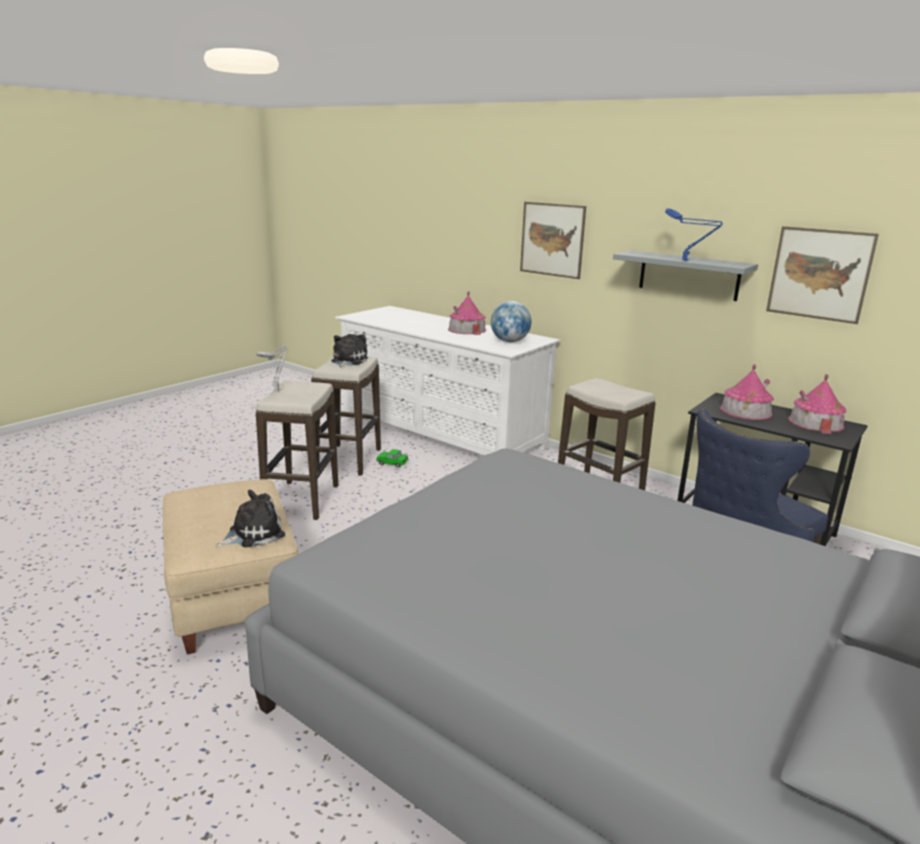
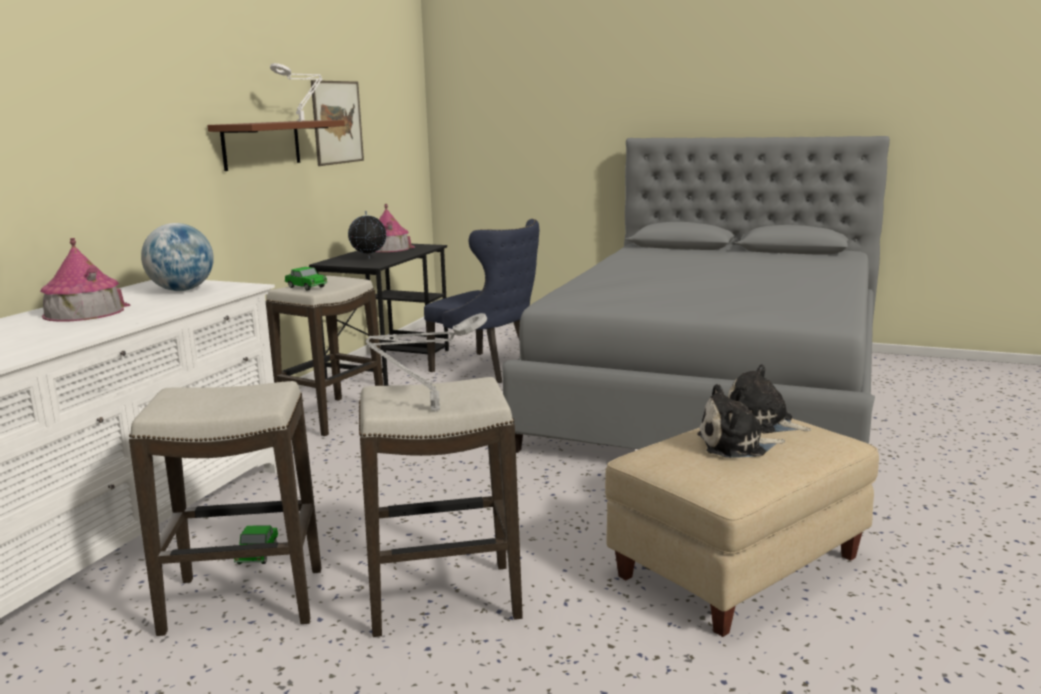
camera: 105 degrees left, 5 degrees down
plush toy [331,334,368,368] -> plush toy moved to [697,384,785,458]
picture [520,202,586,279] -> none
grey shelf [613,251,758,301] -> brown shelf [207,120,345,171]
blue table lamp [665,208,723,261] -> white table lamp [270,63,323,121]
toy house [720,364,774,420] -> globe [348,211,386,259]
none -> toy car [285,267,327,291]

